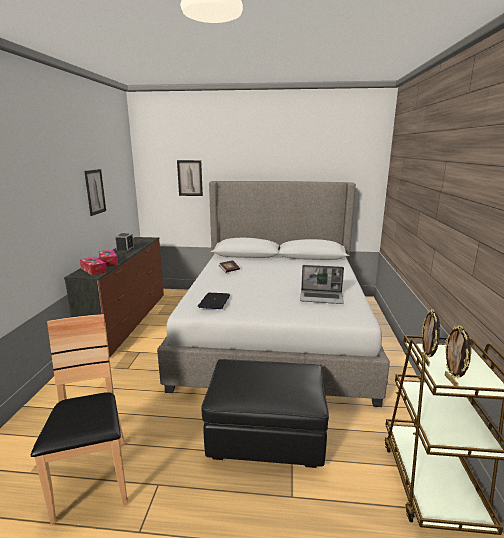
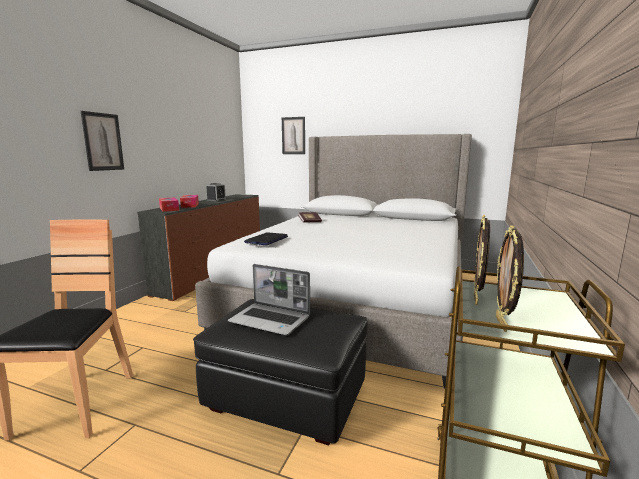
camera: 15 degrees right, 5 degrees down
picture [84,169,106,216] -> picture moved to [81,111,124,171]
laptop [300,265,344,304] -> laptop moved to [228,264,310,335]

